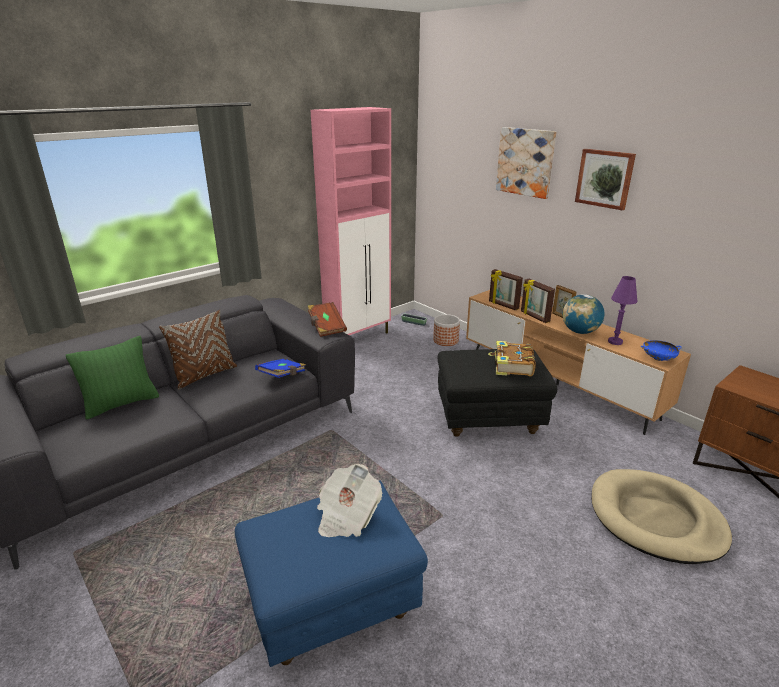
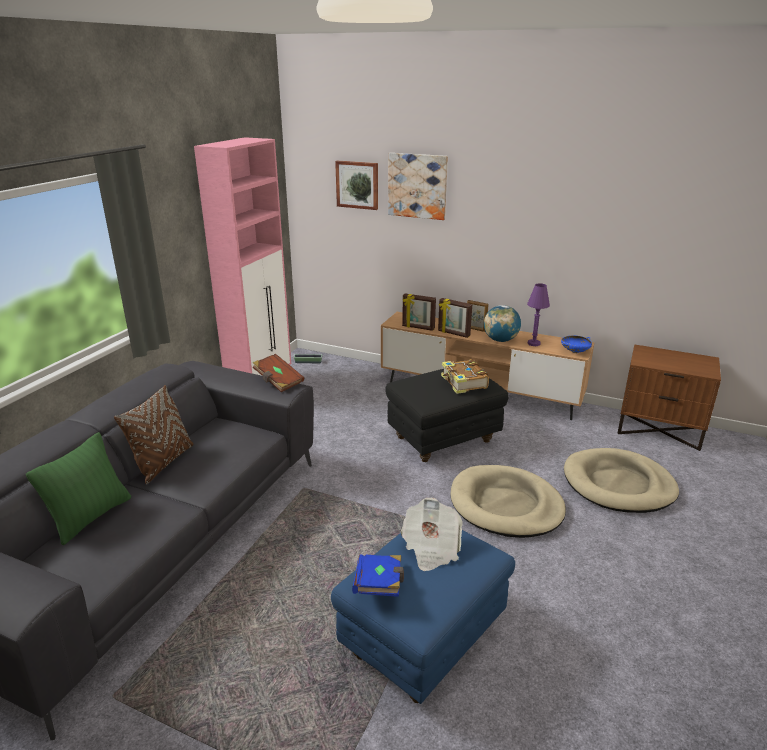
camera: 25 degrees left, 0 degrees up
blue book [255,359,306,378] -> blue book moved to [352,555,404,597]
planter [433,314,460,346] -> none
picture [575,149,636,210] -> picture moved to [335,161,378,210]
none -> beige dog bed [451,465,566,538]

